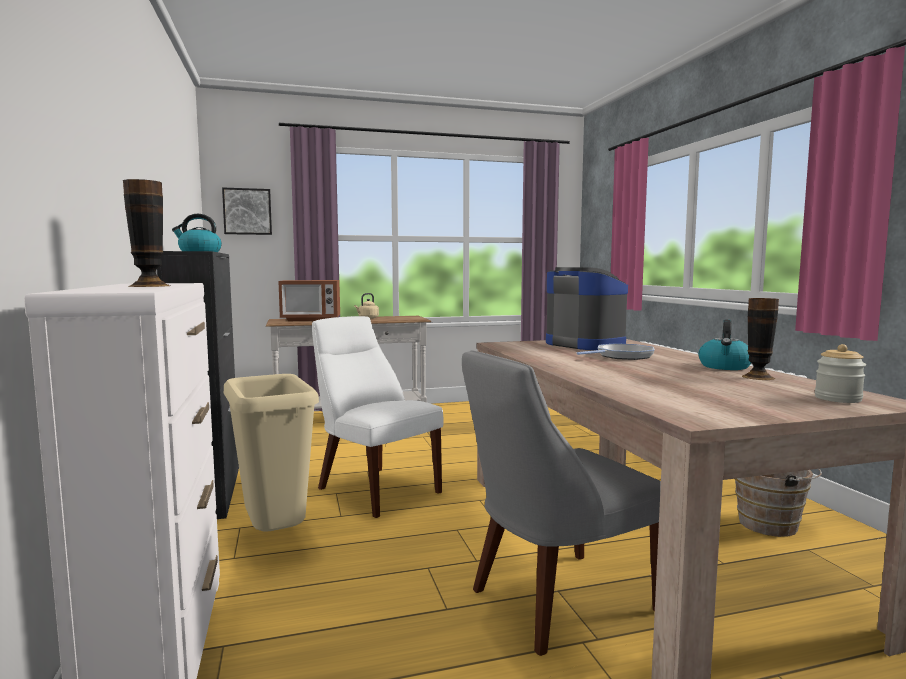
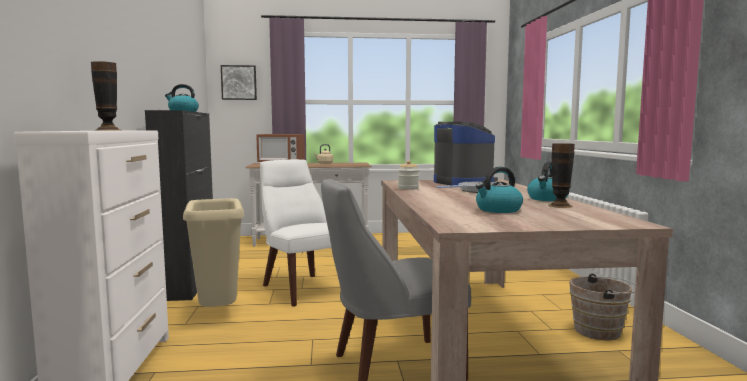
camera: 10 degrees right, 0 degrees up
jar [815,344,866,403] -> jar moved to [398,160,419,190]
none -> kettle [476,167,523,213]

